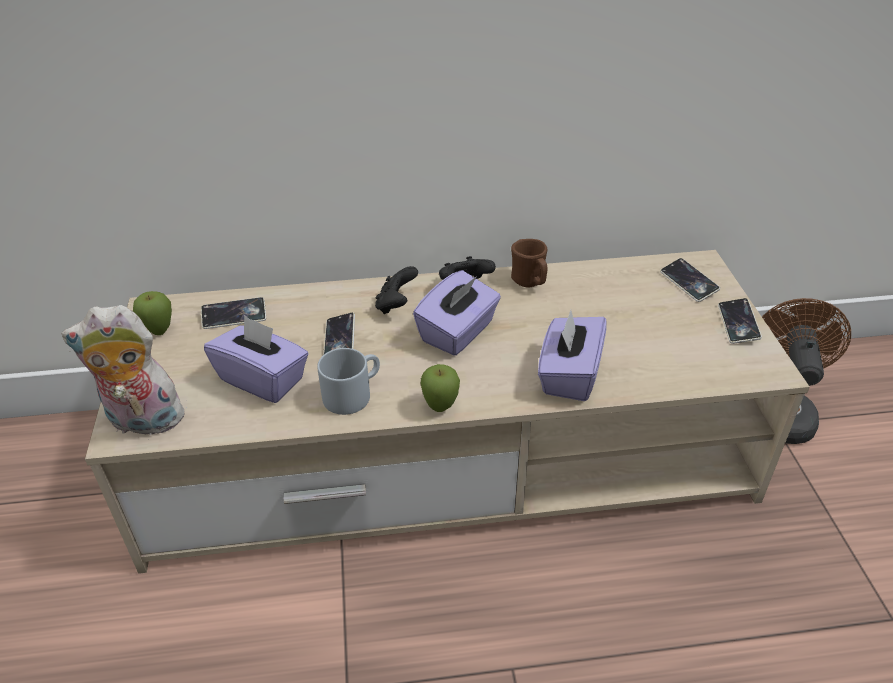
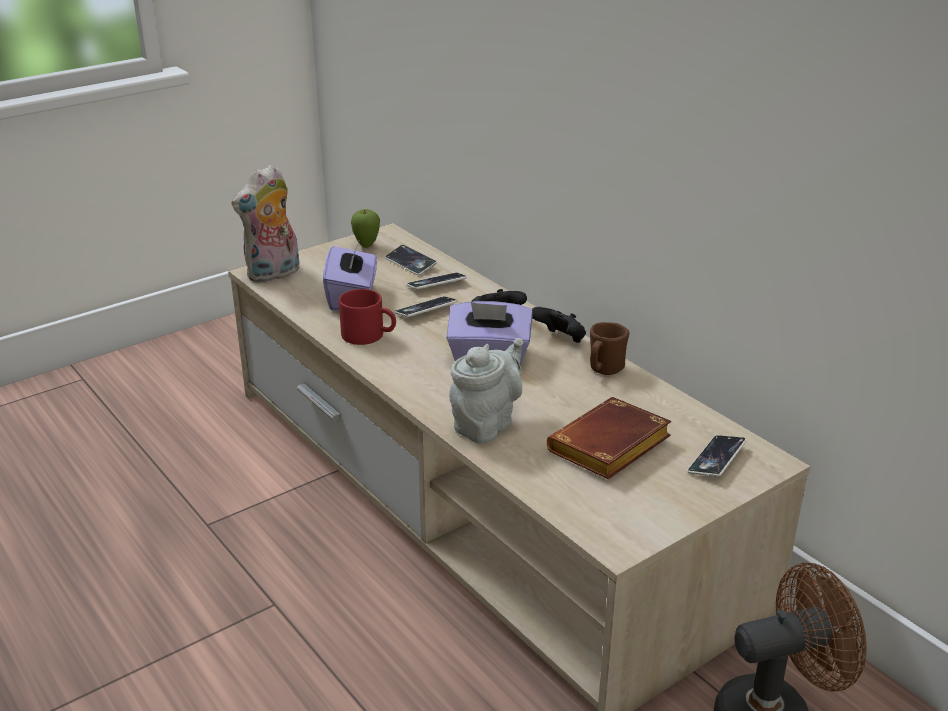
camera: 60 degrees right, 10 degrees down
plush toy [61,305,187,440] -> plush toy turned 105 degrees counterclockwise [231,164,299,283]
grey mug [317,348,380,415] -> red mug [339,289,396,345]
apple [421,364,460,412] -> none
purple tissue box [538,310,607,401] -> grey teapot [449,338,523,444]
phone [718,298,762,344] -> phone moved to [406,273,467,289]
none -> brown book [547,397,671,479]

